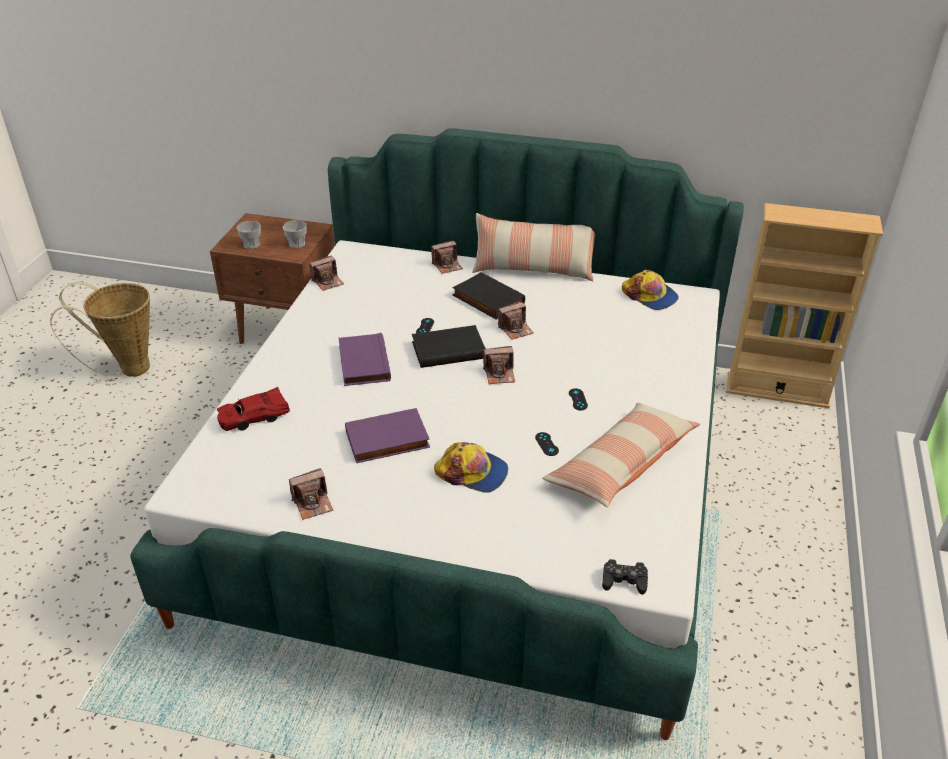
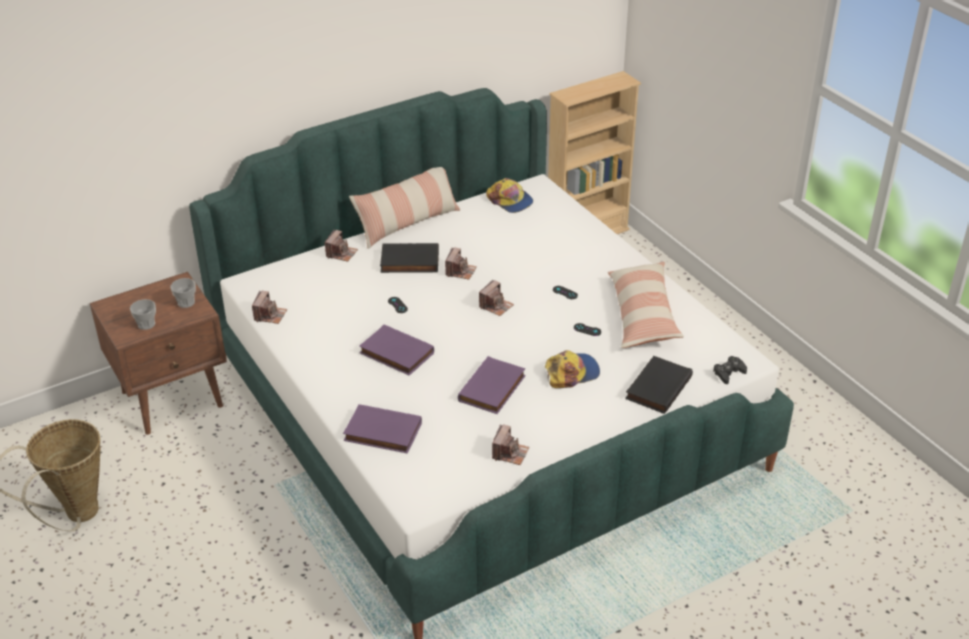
camera: 45 degrees left, 0 degrees up
red toy car [217,387,290,431] -> purple book [343,404,422,454]
black book [412,325,486,368] -> black book moved to [625,356,693,414]
cap [622,270,679,310] -> cap turned 45 degrees clockwise [486,178,533,213]

